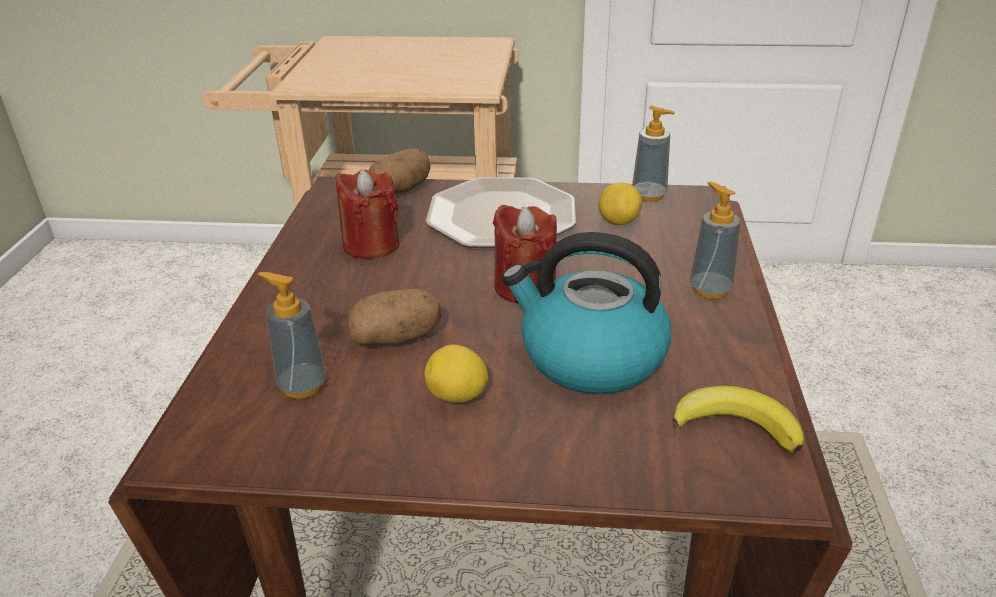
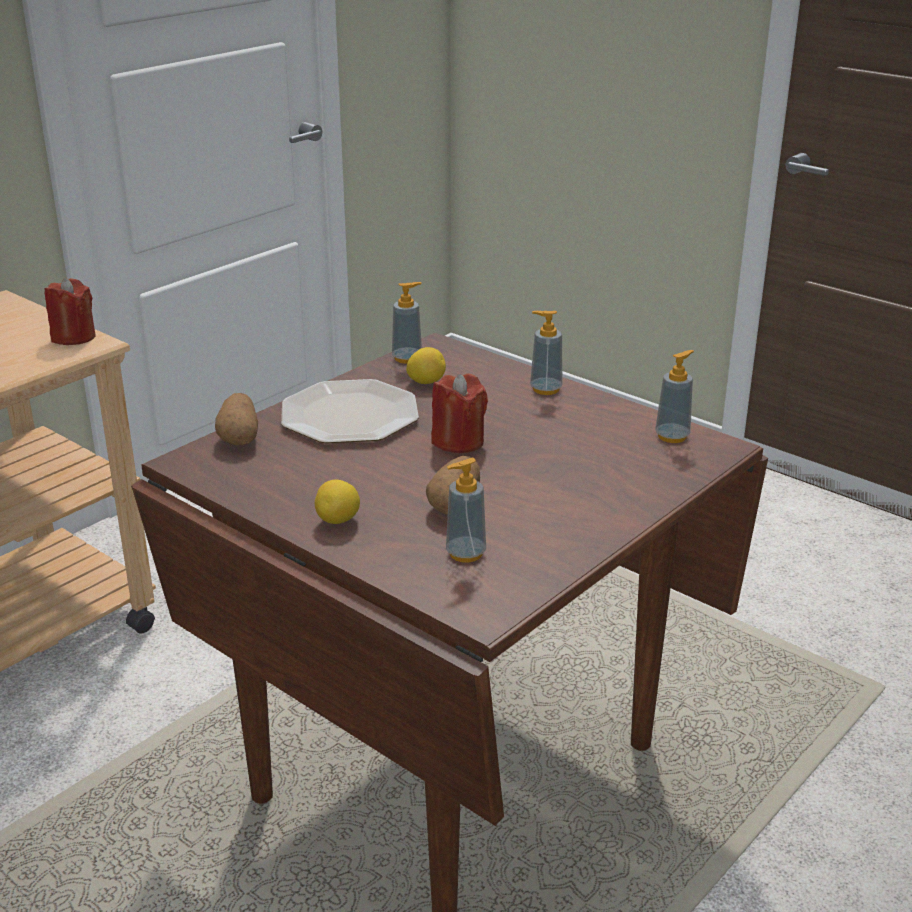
camera: 55 degrees left, 5 degrees down
red candle [335,169,400,259] -> red candle moved to [45,278,96,345]
lemon [424,344,488,403] -> lemon moved to [315,480,360,524]
kettle [502,232,672,394] -> none
banana [672,386,804,453] -> soap dispenser [655,350,694,443]

